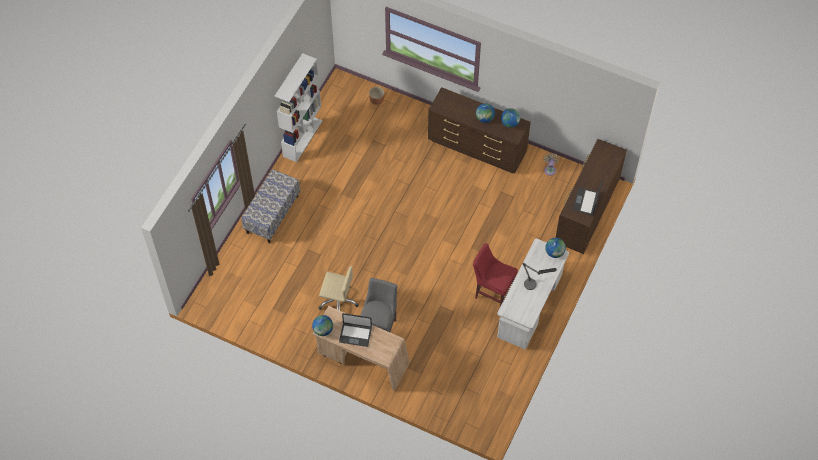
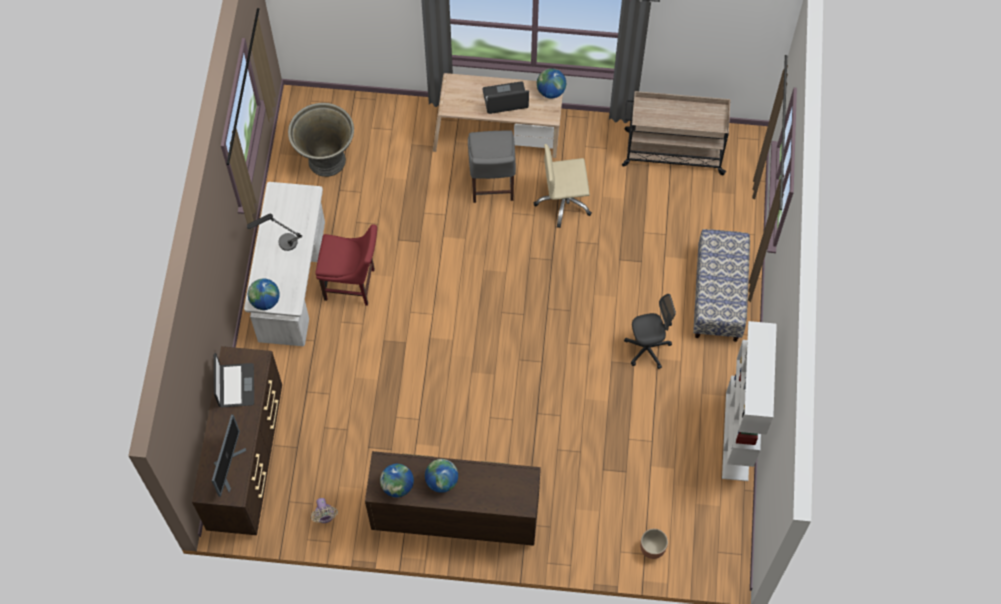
camera: 160 degrees right, 5 degrees up
none -> monitor [212,414,246,497]
none -> grey planter [288,103,354,177]
none -> beige cart [622,91,731,175]
none -> grey office chair [624,294,676,369]

